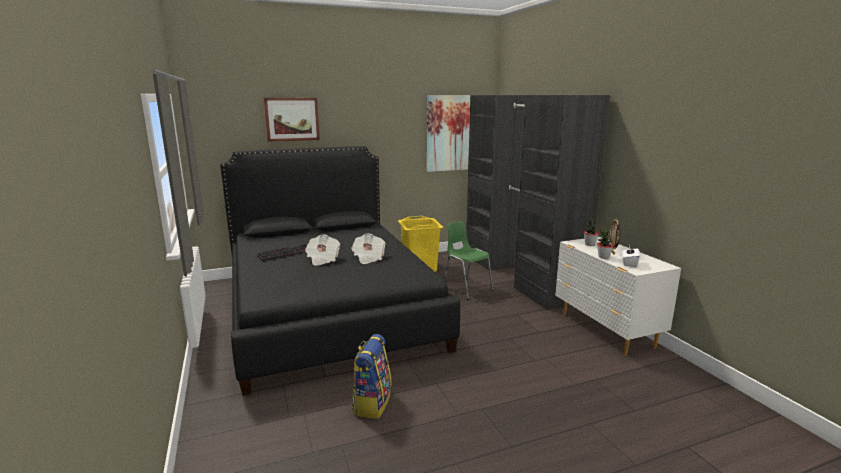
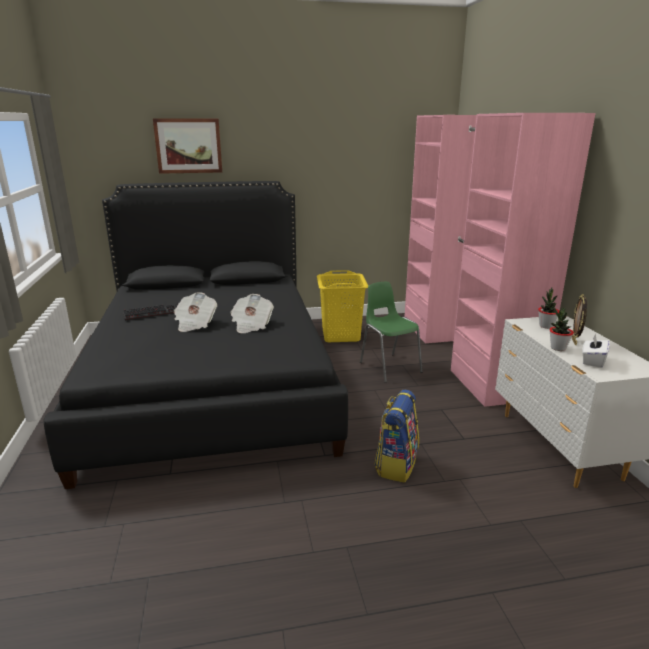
camera: 10 degrees right, 5 degrees up
backpack [351,334,392,419] -> backpack moved to [375,390,419,483]
picture [427,95,470,172] -> none
black wardrobe [466,95,610,310] -> pink wardrobe [404,113,595,407]

